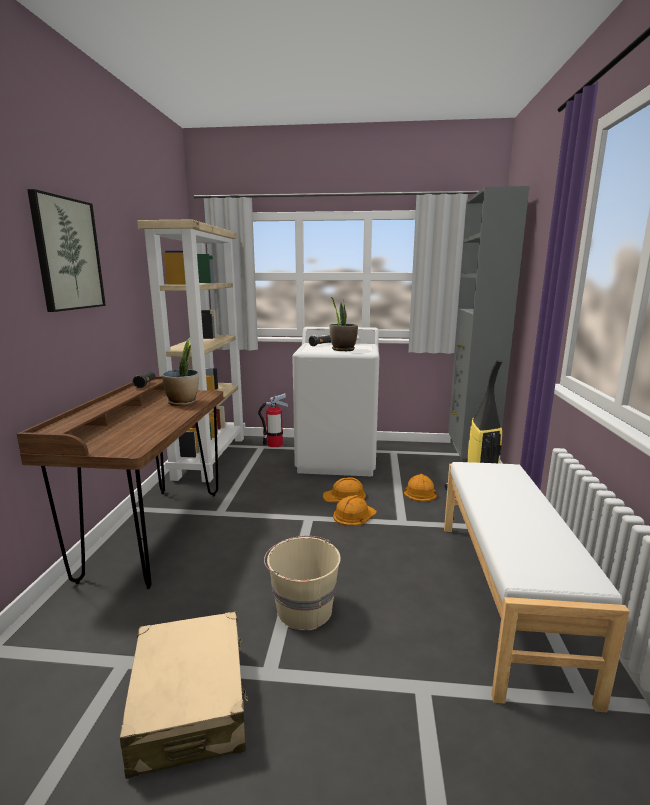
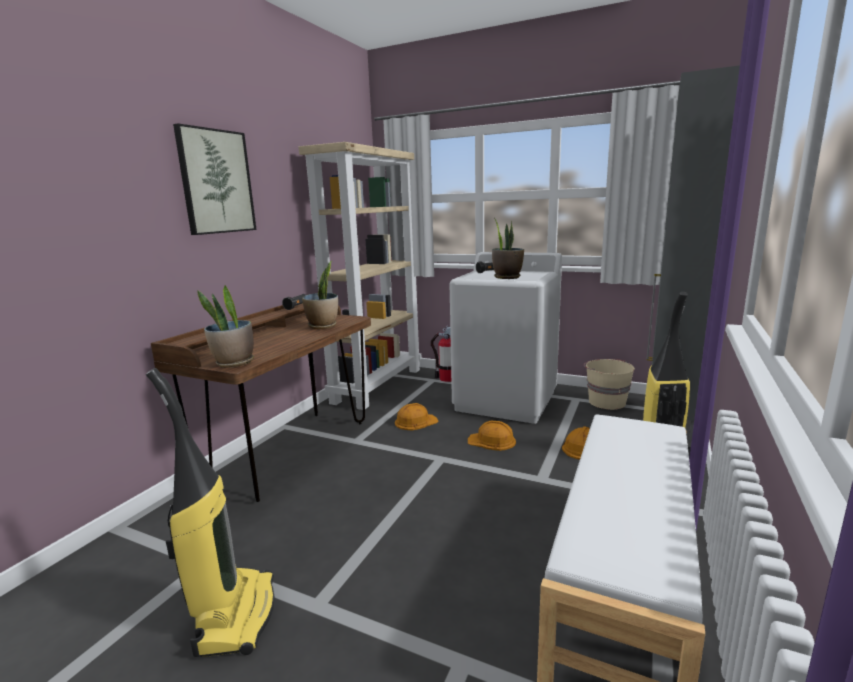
camera: 20 degrees right, 0 degrees up
beige suitcase [120,611,248,779] -> vacuum cleaner [146,368,275,657]
beige bucket [264,536,341,630] -> beige bucket moved to [584,359,635,410]
orange hard hat [333,495,376,526] -> orange hard hat moved to [395,403,439,430]
none -> potted plant [197,285,254,368]

